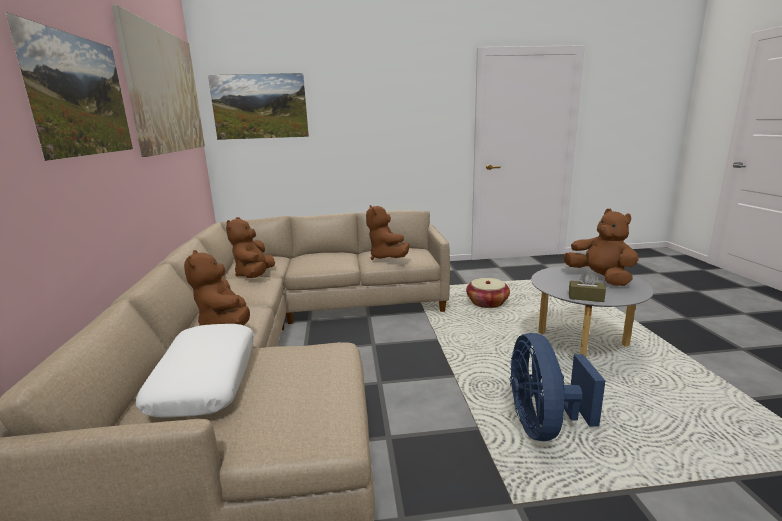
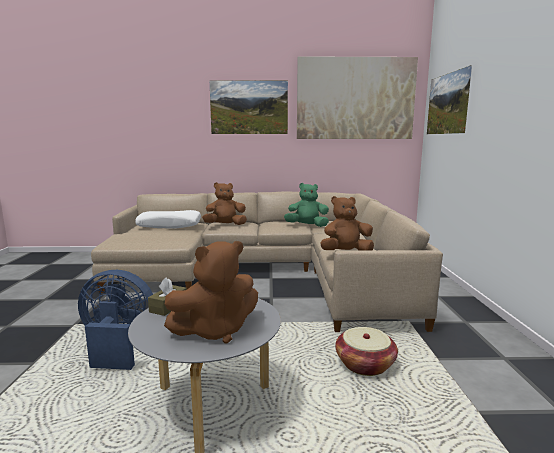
camera: 95 degrees right, 5 degrees down
brown plush toy [226,217,275,278] -> green plush toy [284,183,329,227]

